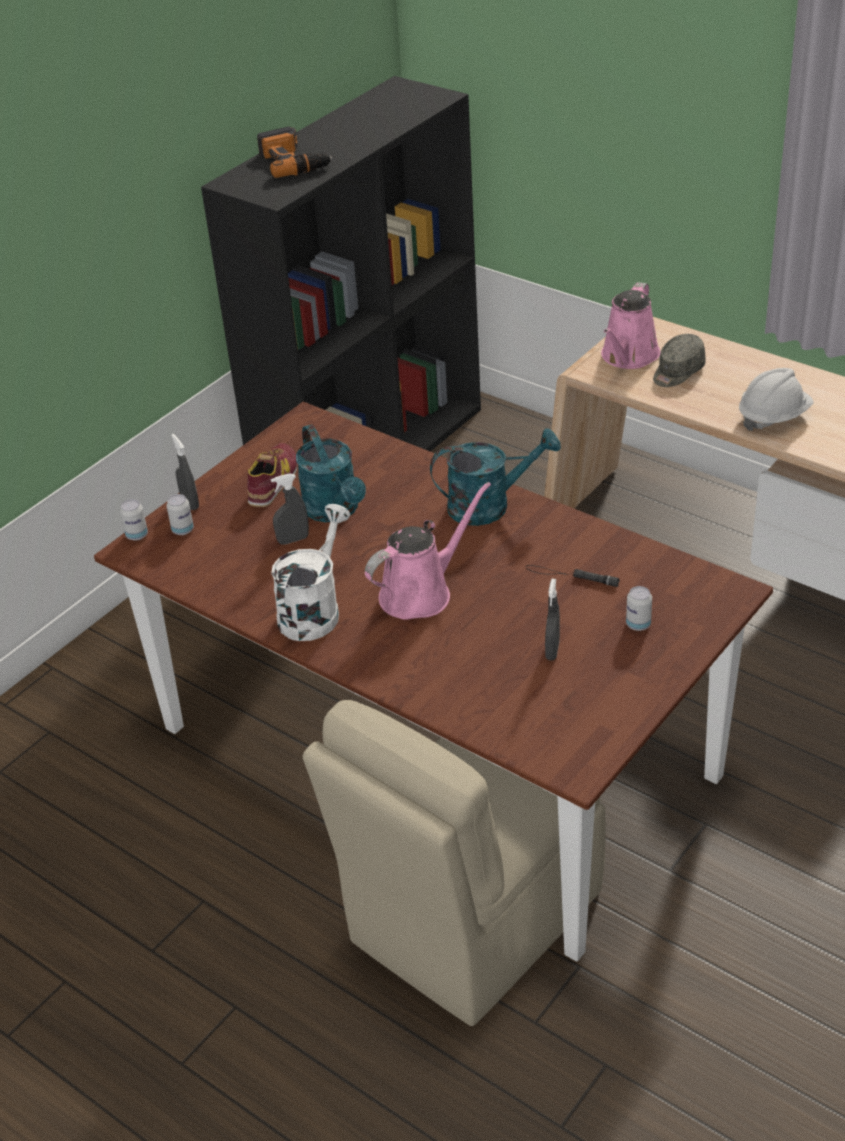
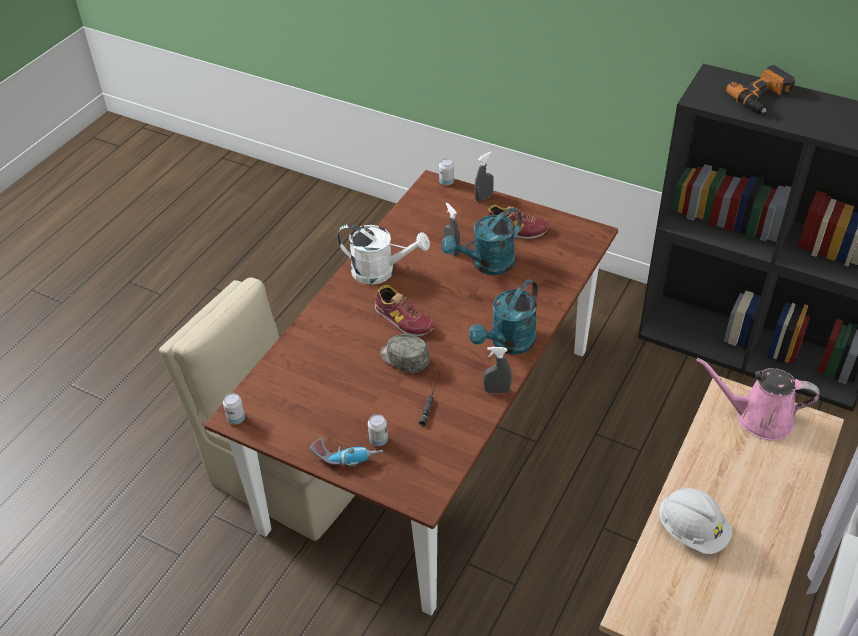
camera: 80 degrees right, 5 degrees up
can [166,494,194,535] -> can moved to [223,393,245,424]
pink watering can [365,482,491,620] -> shoe [375,285,434,336]
turquoise watering can [430,428,561,526] -> turquoise watering can turned 60 degrees clockwise [469,280,538,355]
grey spray bottle [545,579,560,660] -> grey spray bottle moved to [483,347,512,393]
grey cap [653,334,706,387] -> grey cap moved to [380,334,430,373]
none -> power drill [310,437,383,466]

